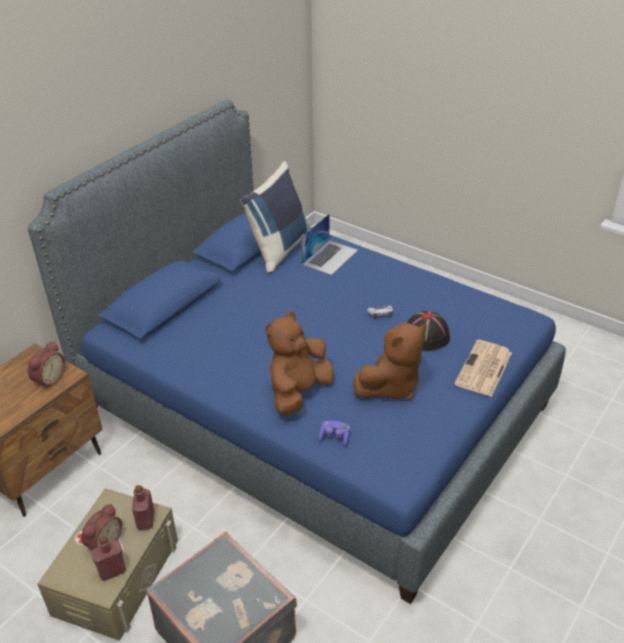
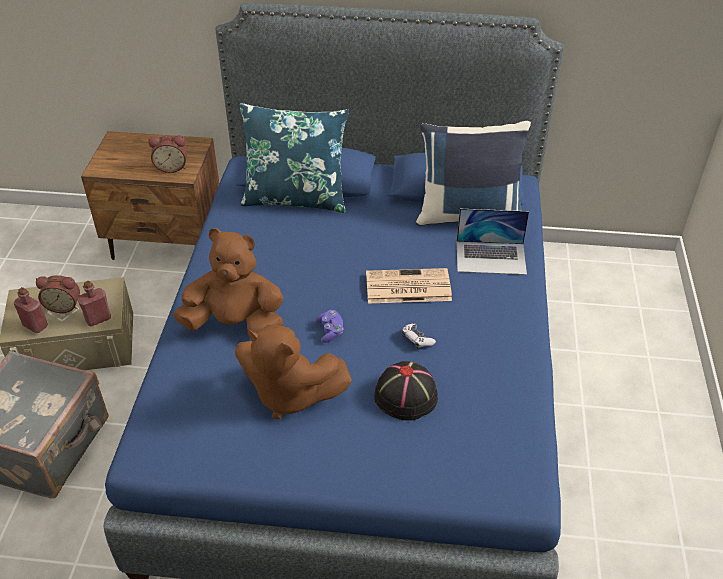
camera: 60 degrees right, 5 degrees up
purple game controller [318,420,350,446] -> purple game controller moved to [315,310,344,343]
newspaper [454,340,512,397] -> newspaper moved to [366,268,452,304]
none -> blue pillow [240,103,349,213]

